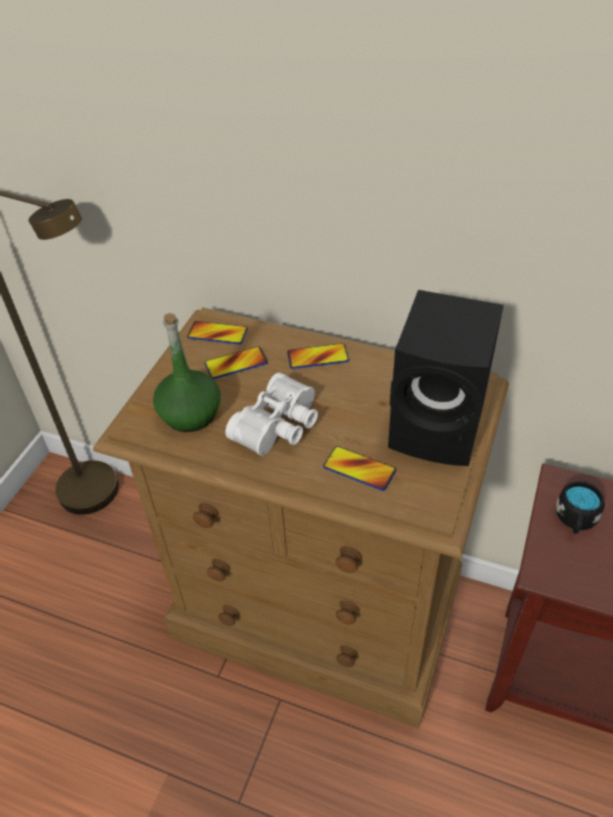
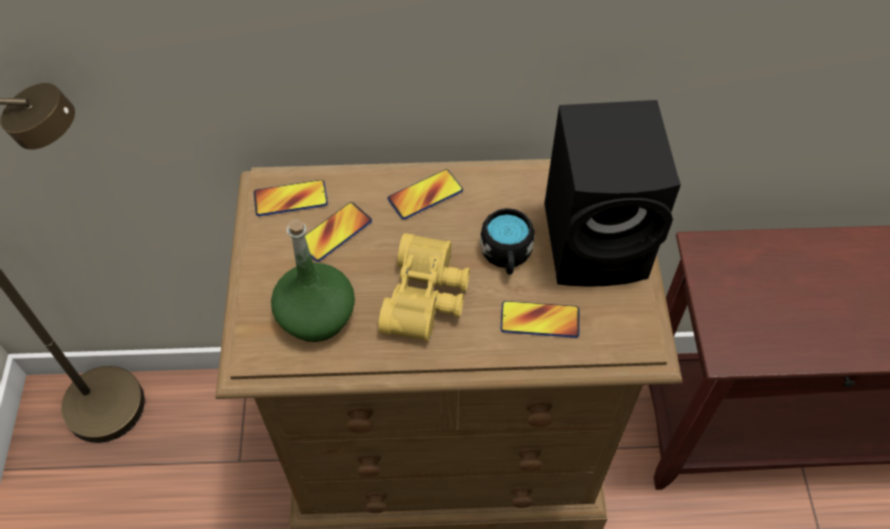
camera: 25 degrees left, 10 degrees up
white binoculars [225,373,318,456] -> yellow binoculars [378,233,470,342]
black mug [556,481,605,534] -> black mug moved to [480,208,535,275]

